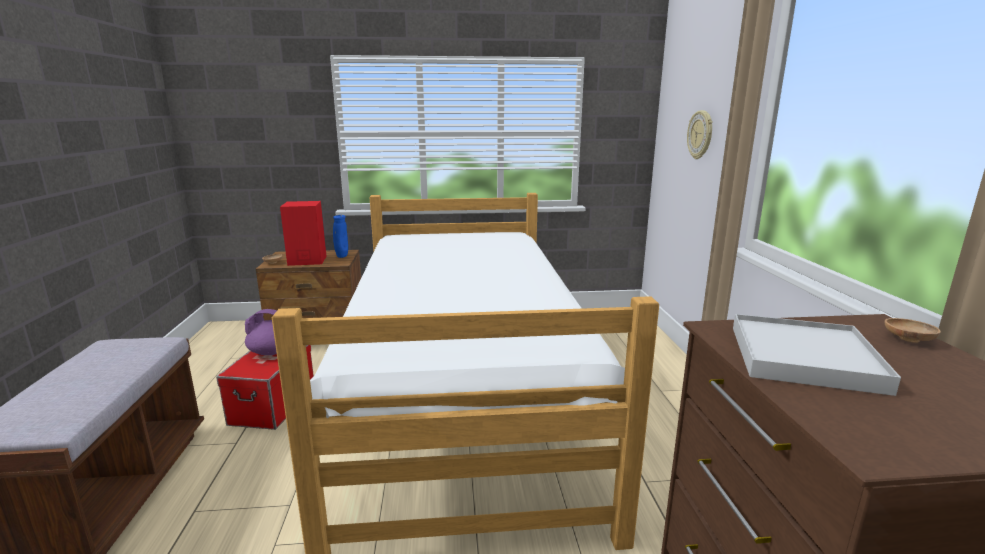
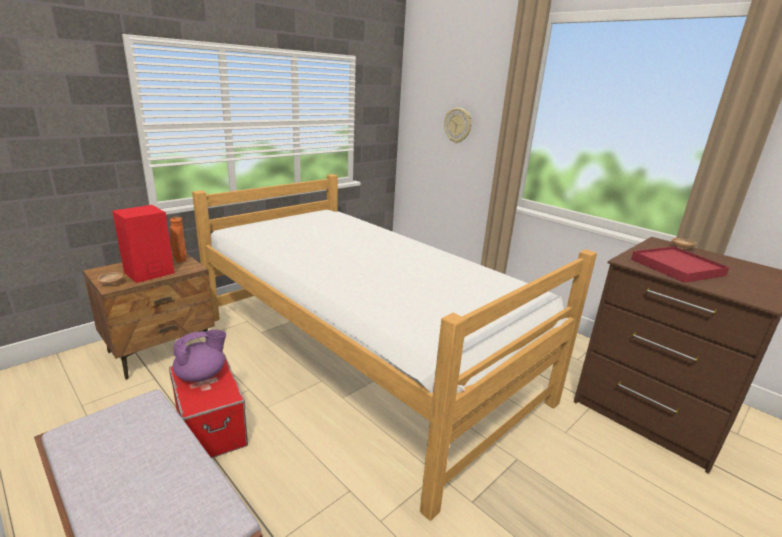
camera: 40 degrees left, 5 degrees up
blue vase [333,215,348,258] -> orange vase [170,217,187,263]
white tray [733,314,901,396] -> red tray [631,246,729,283]

